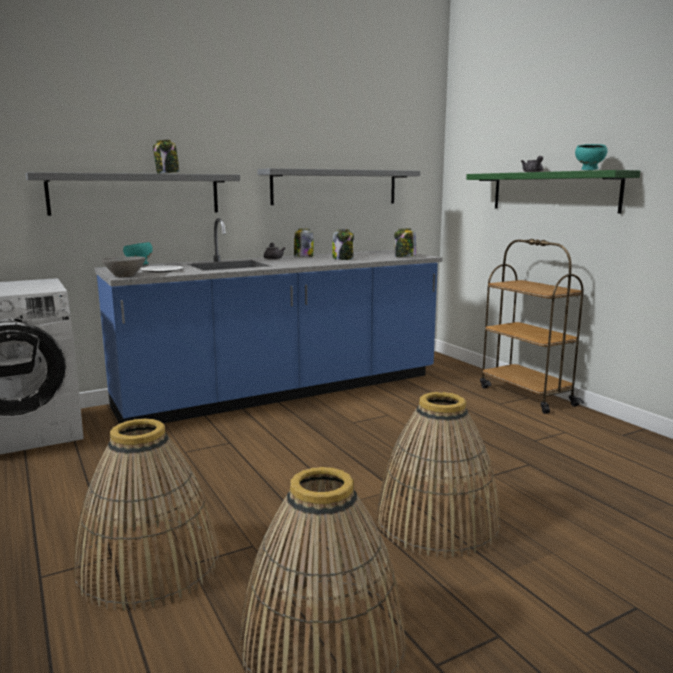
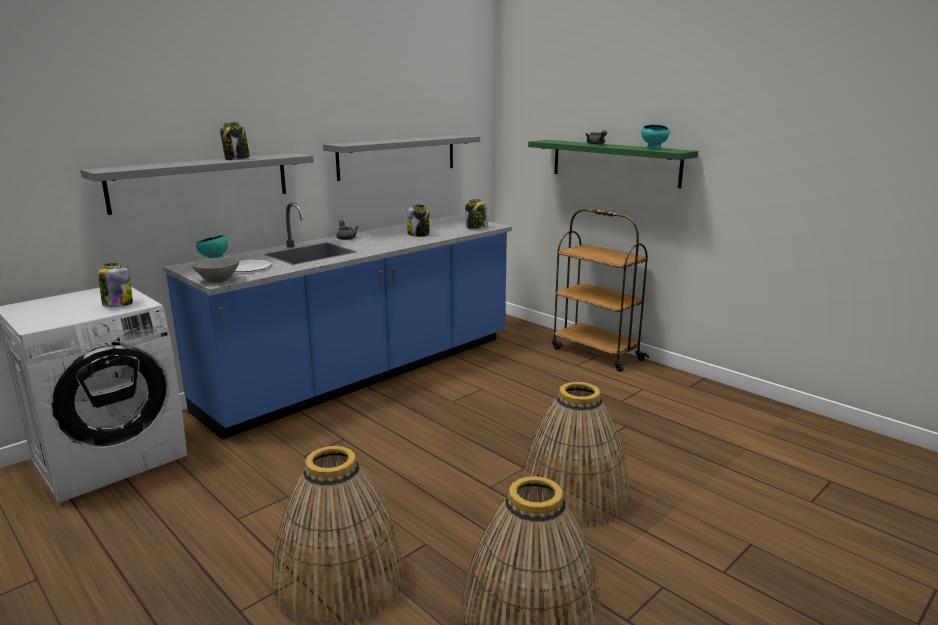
camera: 15 degrees left, 5 degrees up
jar [294,228,314,257] -> jar moved to [98,263,133,307]

